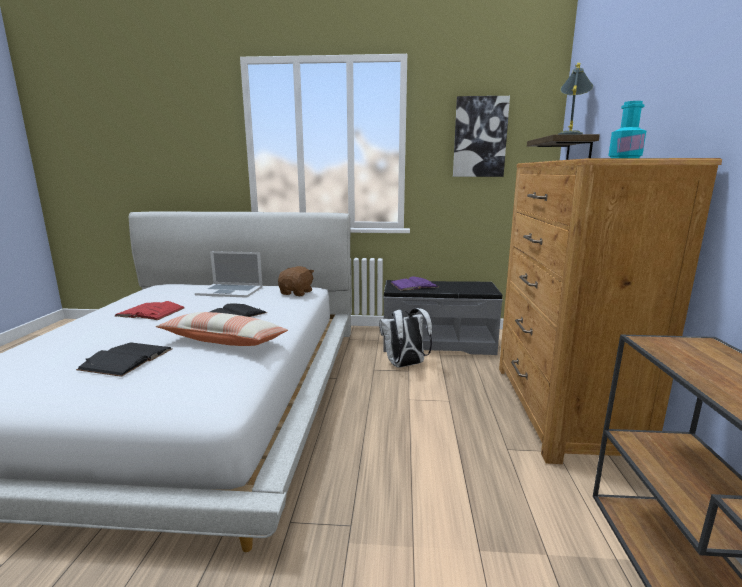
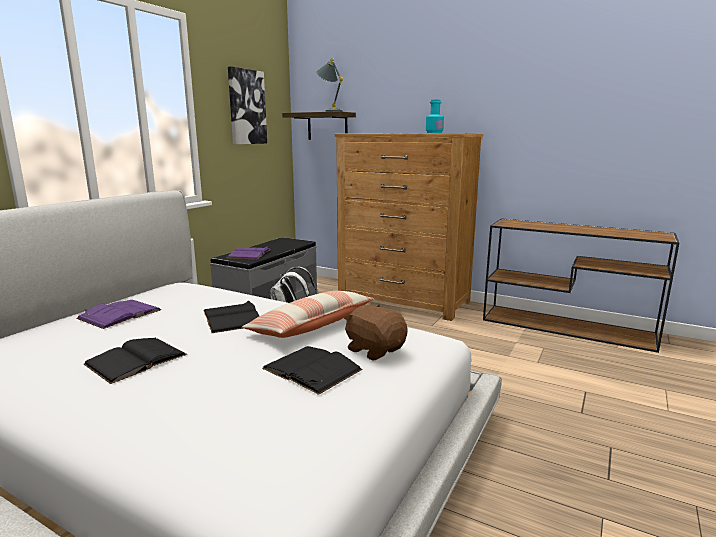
camera: 65 degrees left, 0 degrees up
red book [115,301,184,320] -> black book [84,338,187,384]
laptop [195,251,263,298] -> purple book [76,300,161,329]
brown plush toy [278,266,314,296] -> brown plush toy moved to [344,304,408,361]

